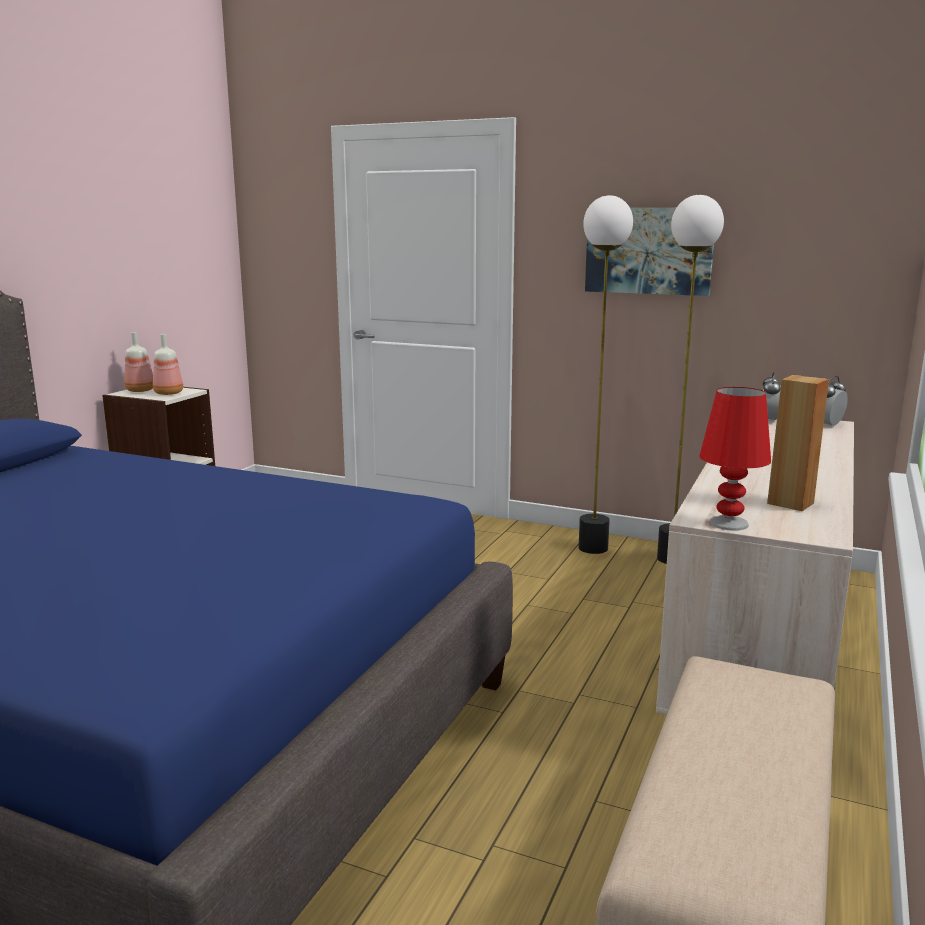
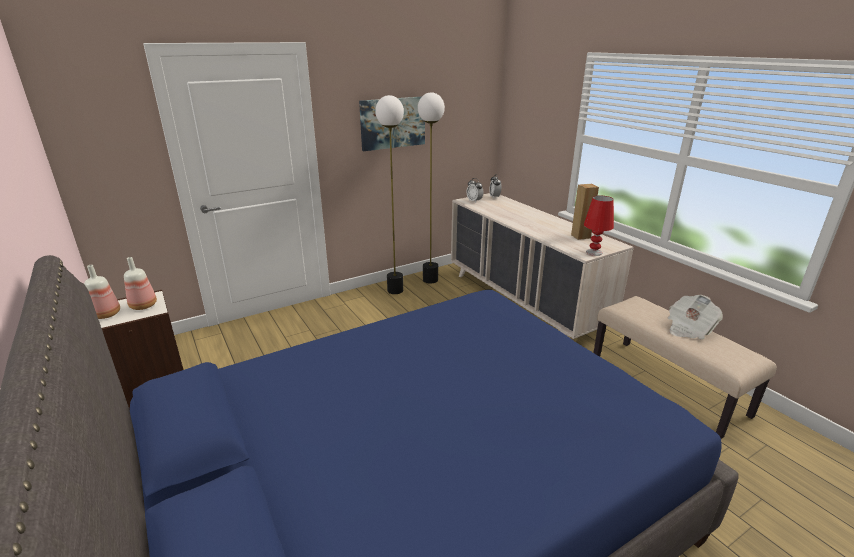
camera: 55 degrees left, 10 degrees up
none -> newspaper [668,295,723,339]

